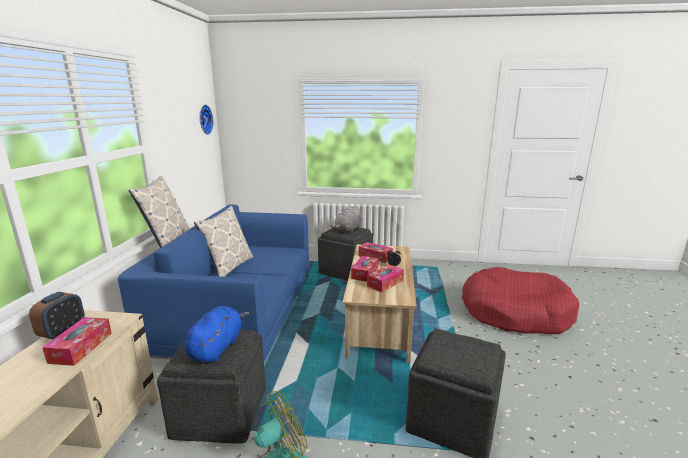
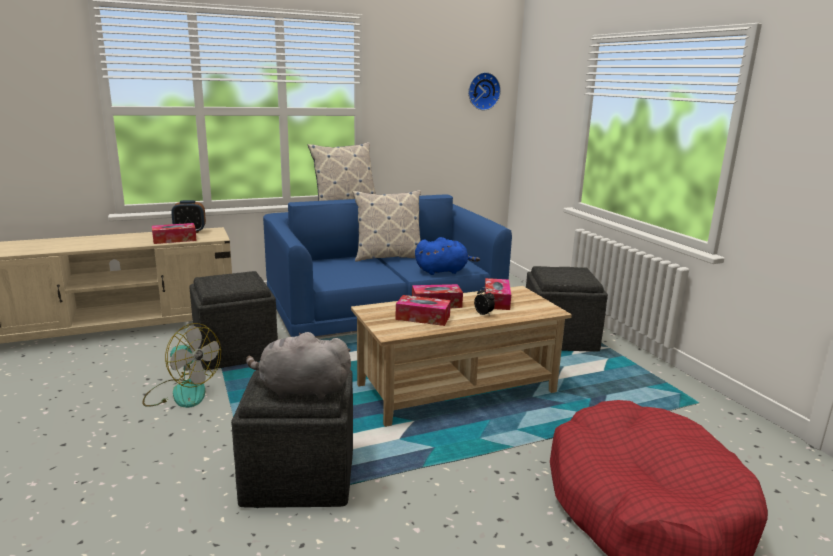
camera: 60 degrees right, 0 degrees up
blue plush toy [184,306,250,362] -> blue plush toy moved to [415,237,480,275]
grey plush toy [330,206,362,233] -> grey plush toy moved to [246,332,351,400]

